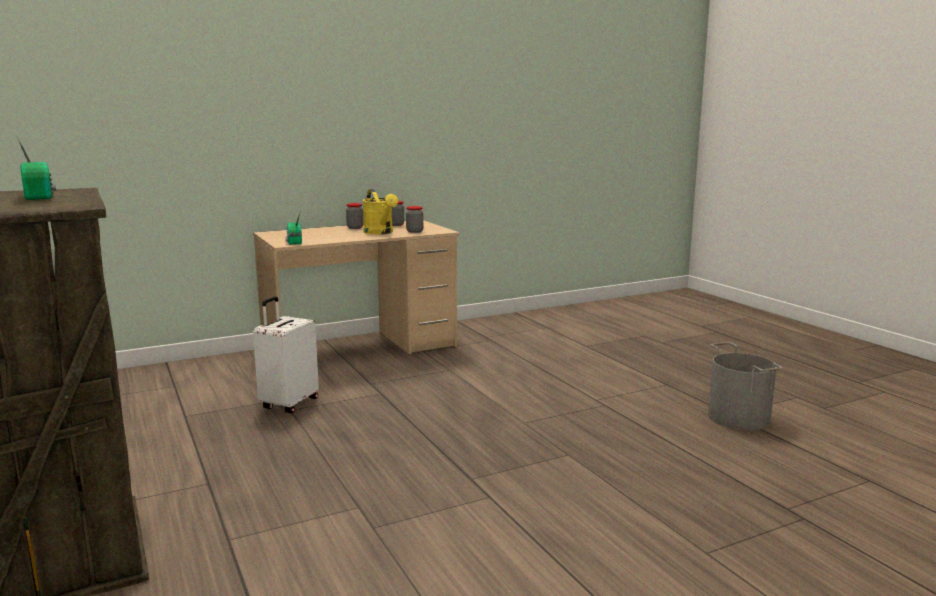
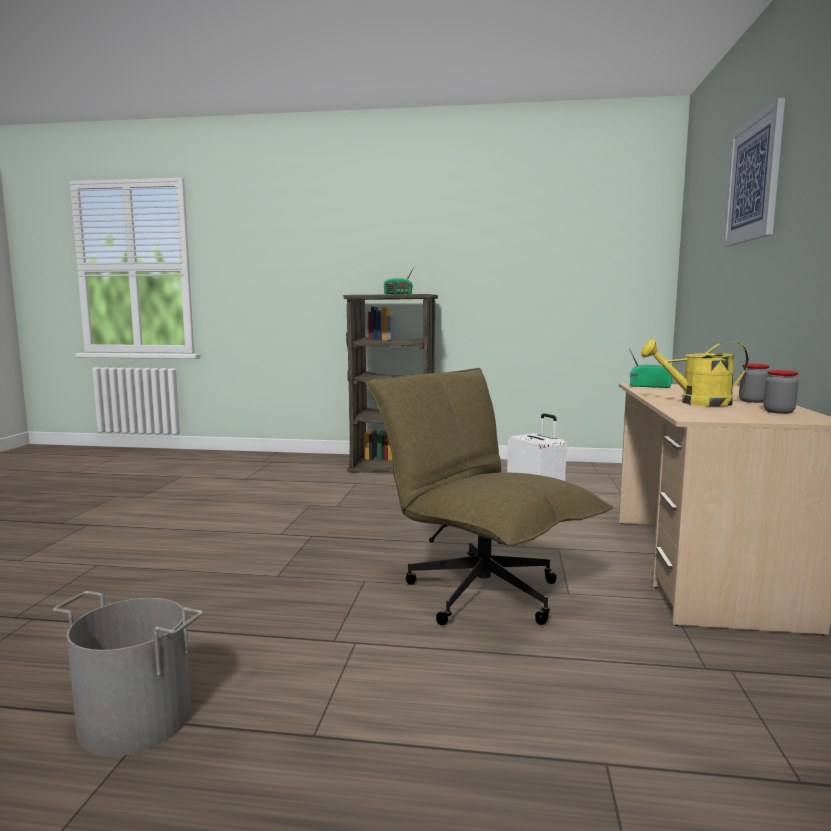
camera: 125 degrees right, 5 degrees down
jar [406,206,423,233] -> none
none -> beige office chair [366,368,613,625]
none -> picture [723,98,785,247]

